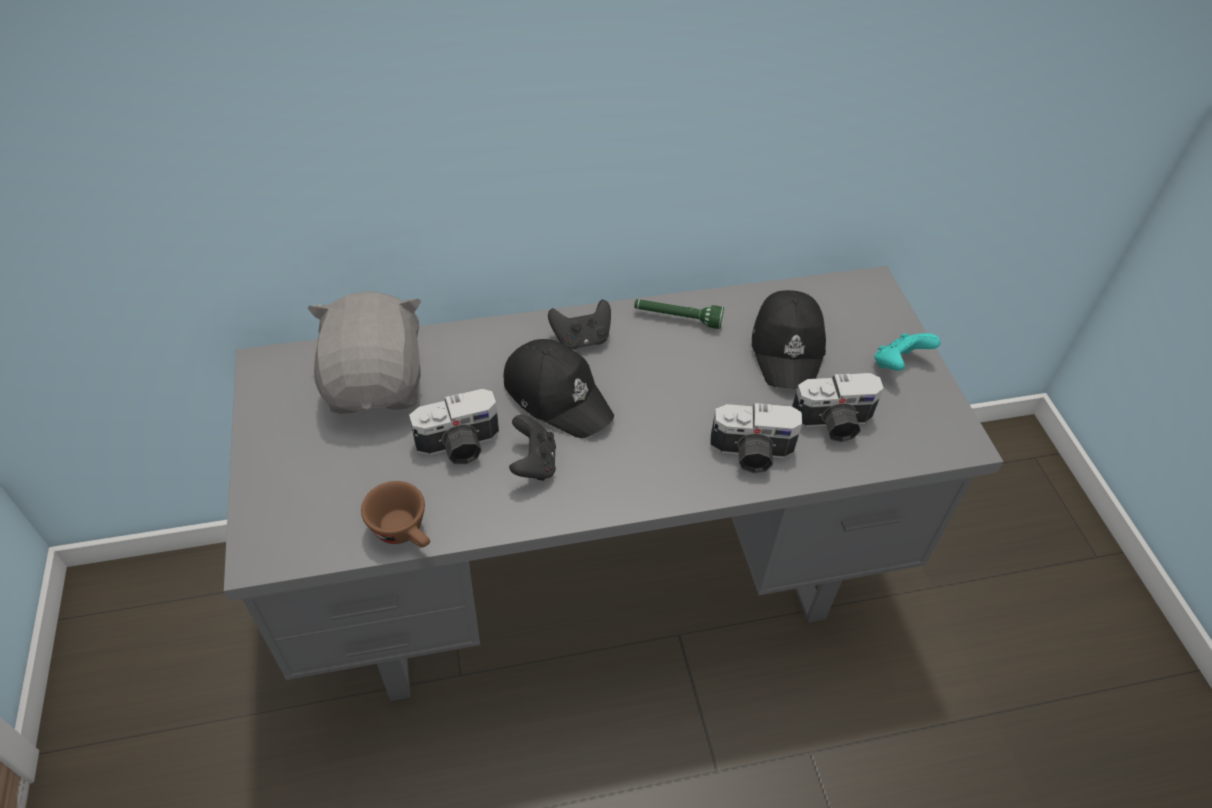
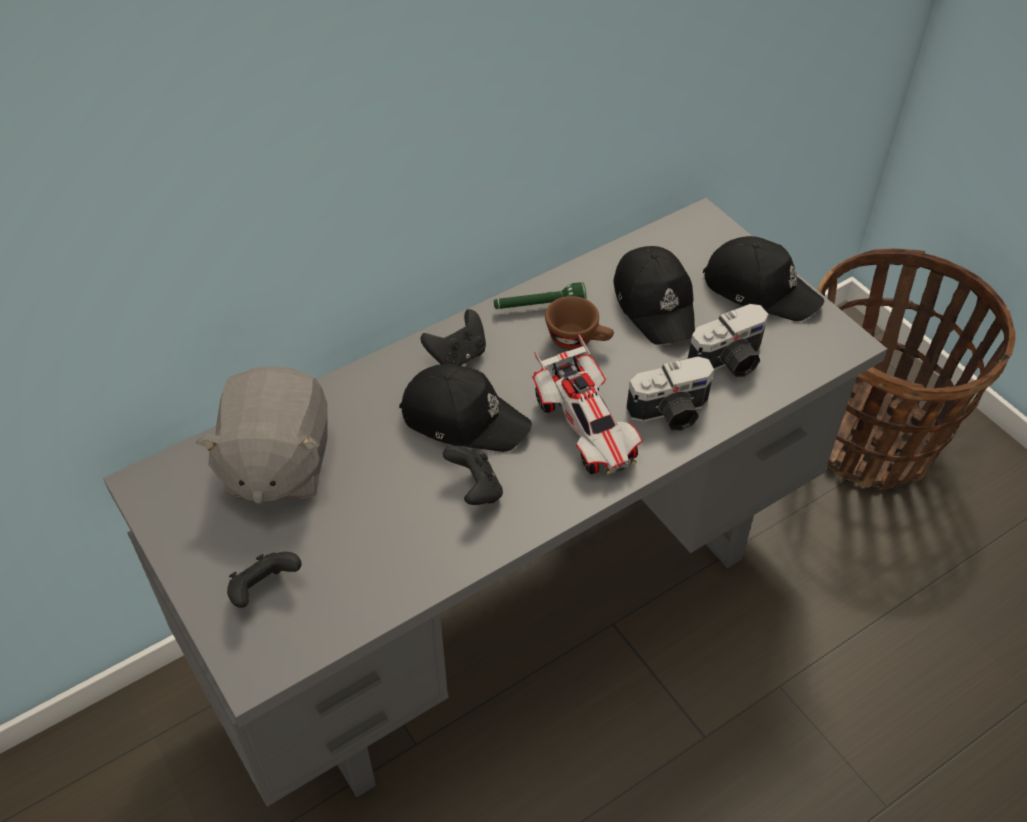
camera: 20 degrees left, 0 degrees up
grey plush toy [308,292,421,414] -> grey plush toy turned 150 degrees counterclockwise [196,366,328,504]
brown cup [361,481,430,547] -> brown cup moved to [545,296,614,350]
camera [409,389,499,464] -> none
turquoise game controller [874,333,940,371] -> black cap [703,236,824,321]
none -> black game controller [227,552,302,608]
none -> toy car [532,334,642,475]
none -> basket [817,248,1016,489]

